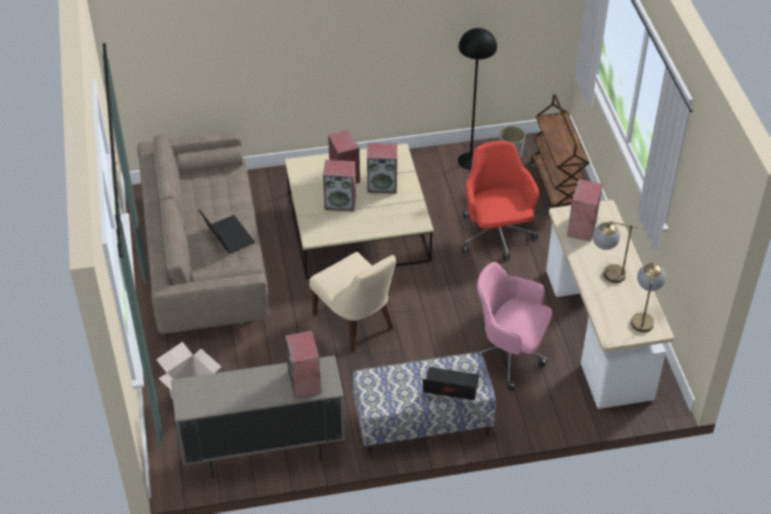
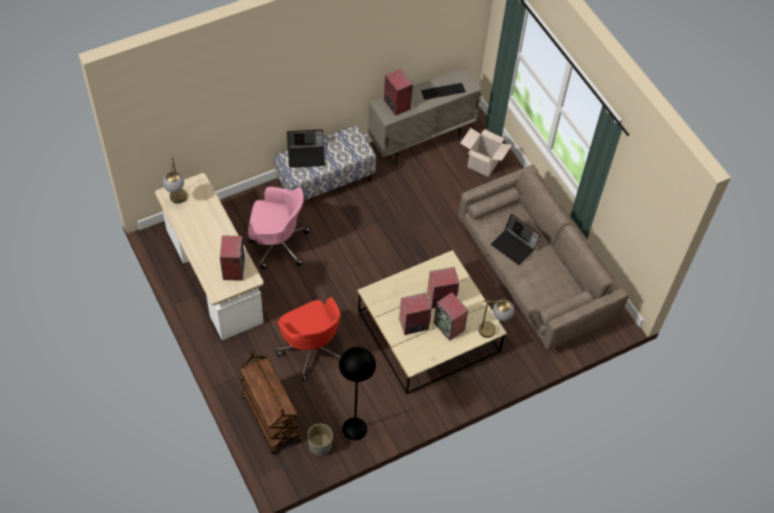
camera: 160 degrees right, 10 degrees up
beige chair [309,252,396,353] -> none
table lamp [592,221,638,283] -> table lamp moved to [479,299,514,338]
none -> keyboard [421,83,466,100]

